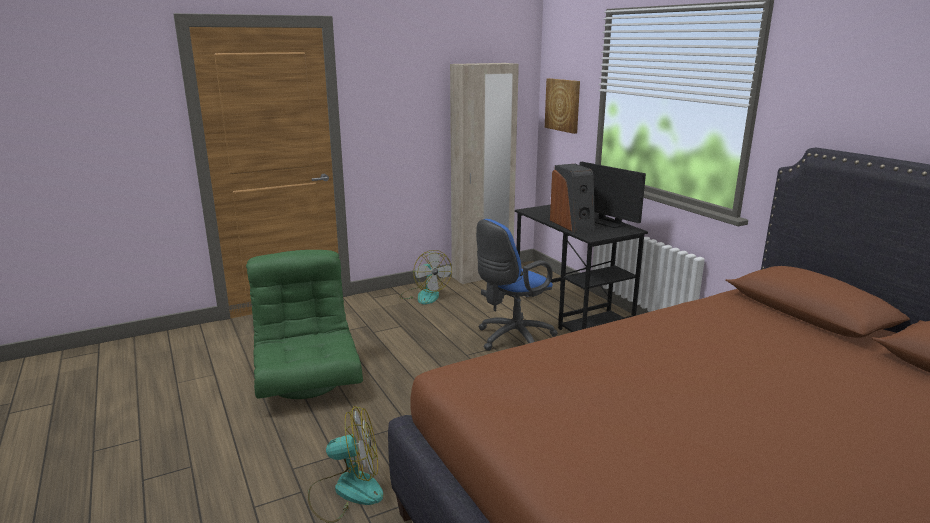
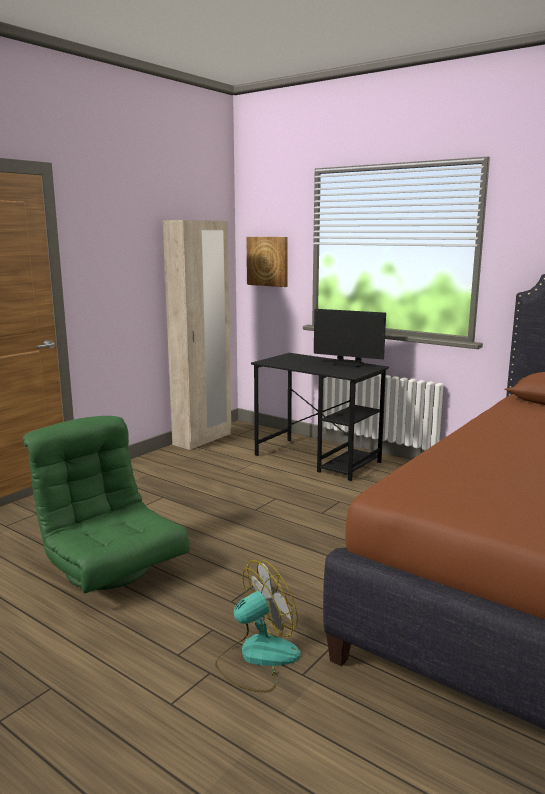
camera: 25 degrees left, 5 degrees down
fan [400,250,452,304] -> none
blue office chair [476,219,558,351] -> none
speaker [550,164,595,233] -> none

